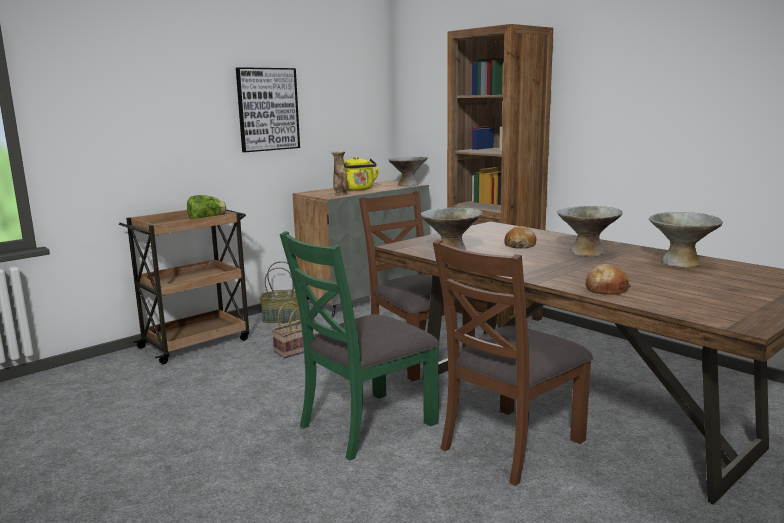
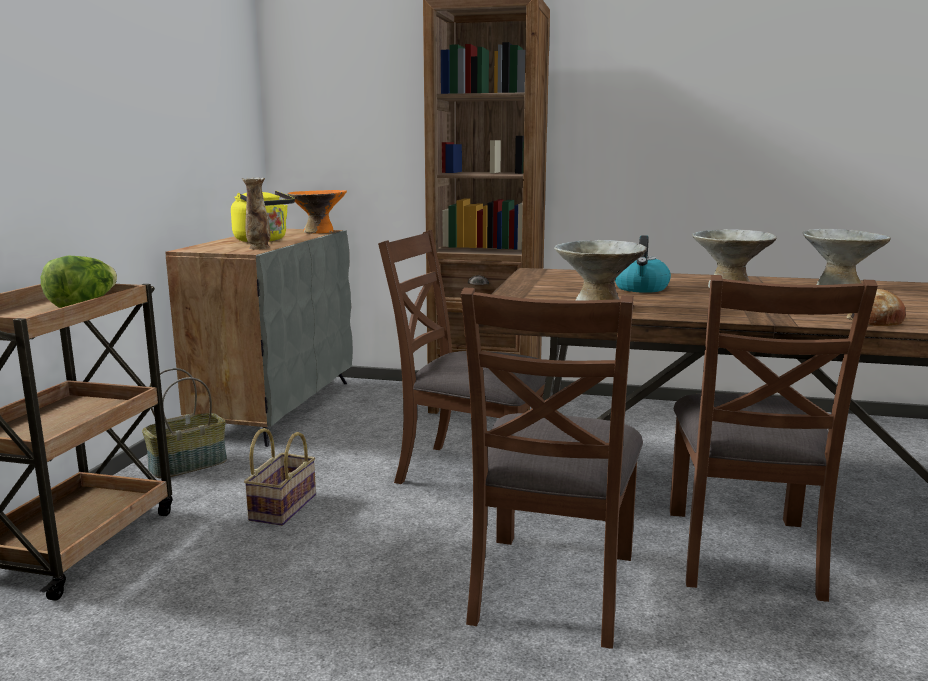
camera: 35 degrees left, 0 degrees up
picture [236,67,300,152] -> none
green chair [280,231,440,461] -> brown chair [461,287,643,649]
grey bowl [388,157,428,186] -> orange bowl [287,190,347,234]
bread [504,226,537,249] -> kettle [615,235,671,293]

